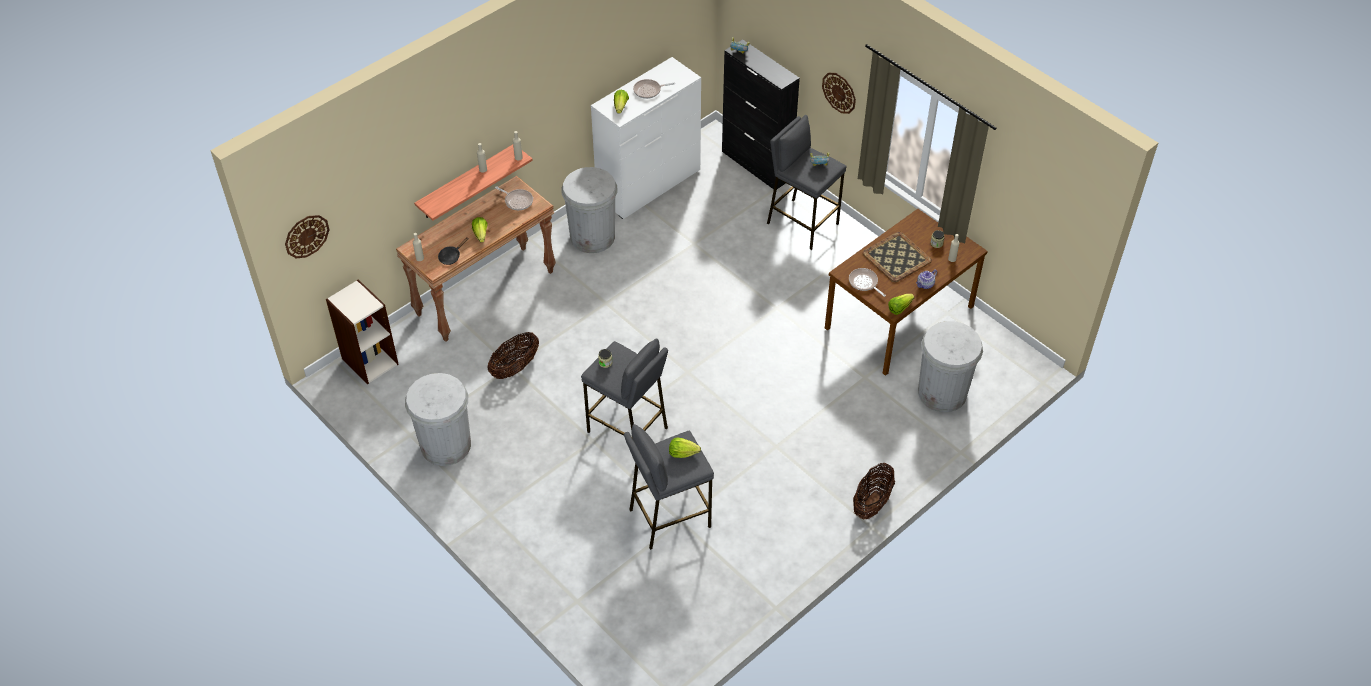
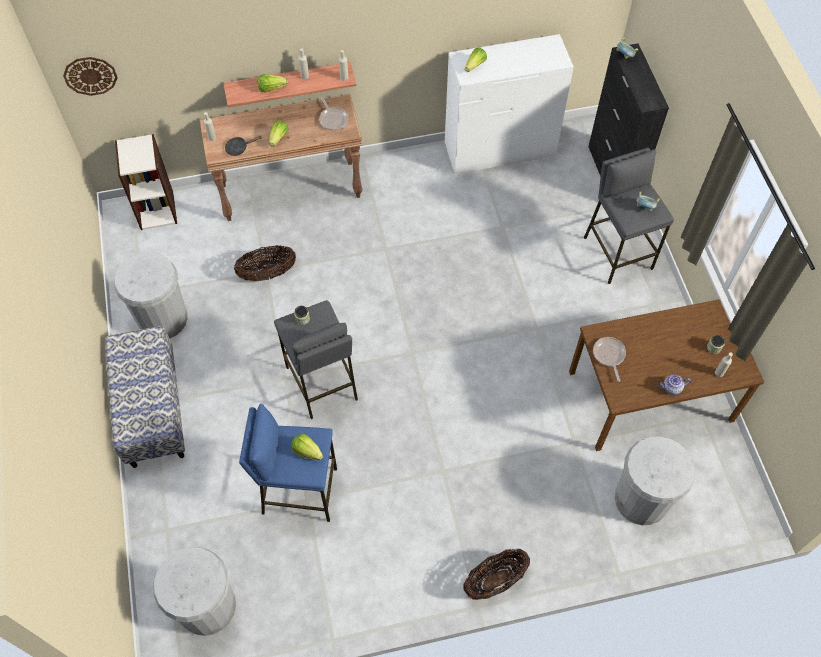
camera: 30 degrees right, 10 degrees up
white trash can [561,167,618,253] -> white trash can moved to [153,547,236,636]
grey stool [624,424,714,550] -> blue stool [239,404,337,522]
frying pan [633,79,675,99] -> none
wall clock [822,73,856,114] -> none
tray [862,232,932,282] -> none
lettuce [888,294,914,315] -> lettuce moved to [258,74,288,92]
none -> bench [105,326,185,468]

